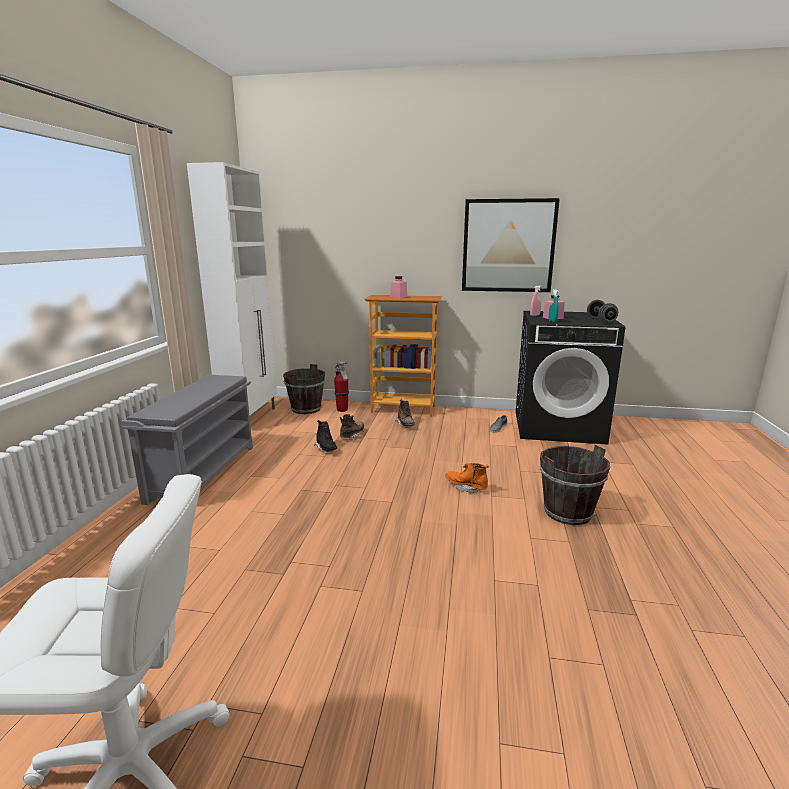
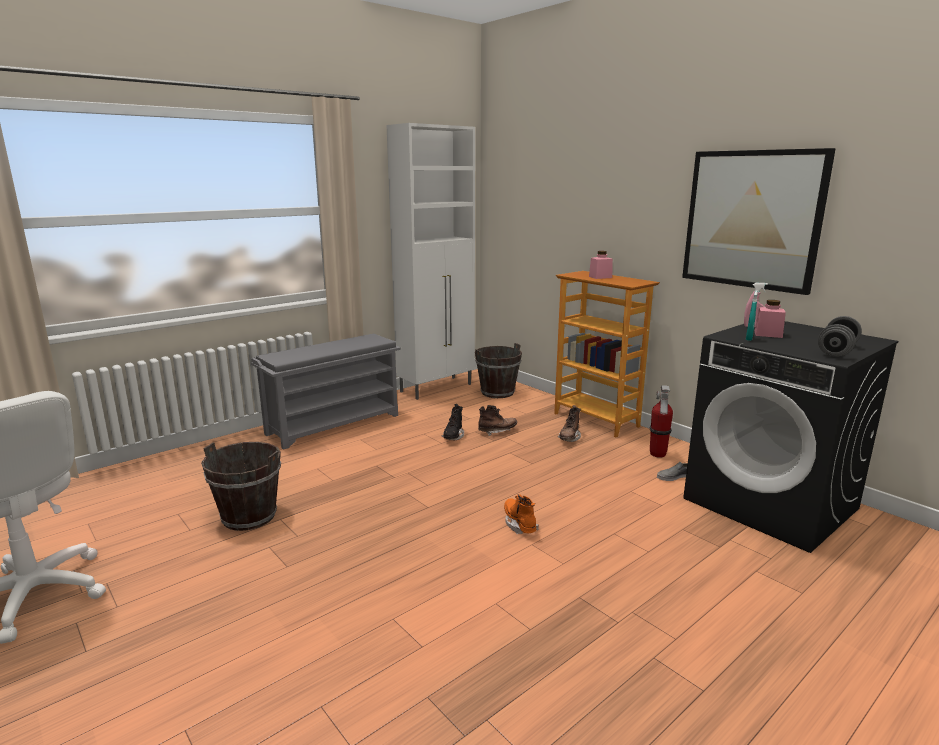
camera: 40 degrees right, 0 degrees up
fire extinguisher [334,361,349,412] -> fire extinguisher moved to [650,385,673,458]
brown bucket [540,445,610,525] -> brown bucket moved to [201,442,281,531]

